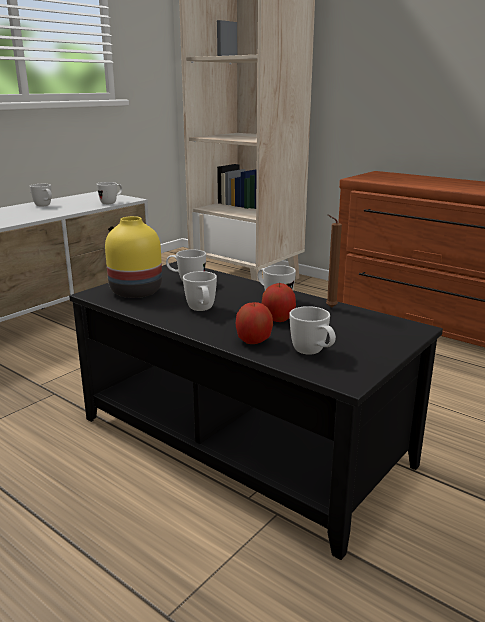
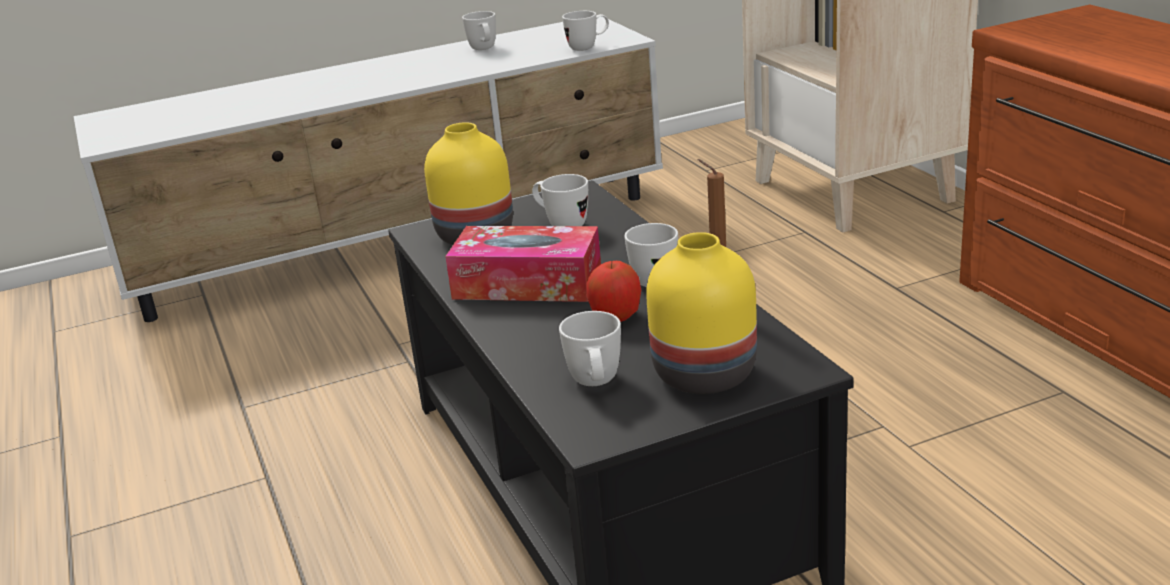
camera: 30 degrees right, 5 degrees up
white mug [183,271,217,311] -> tissue box [445,226,601,302]
apple [236,302,273,344] -> none
none -> yellow vase [646,232,757,394]

